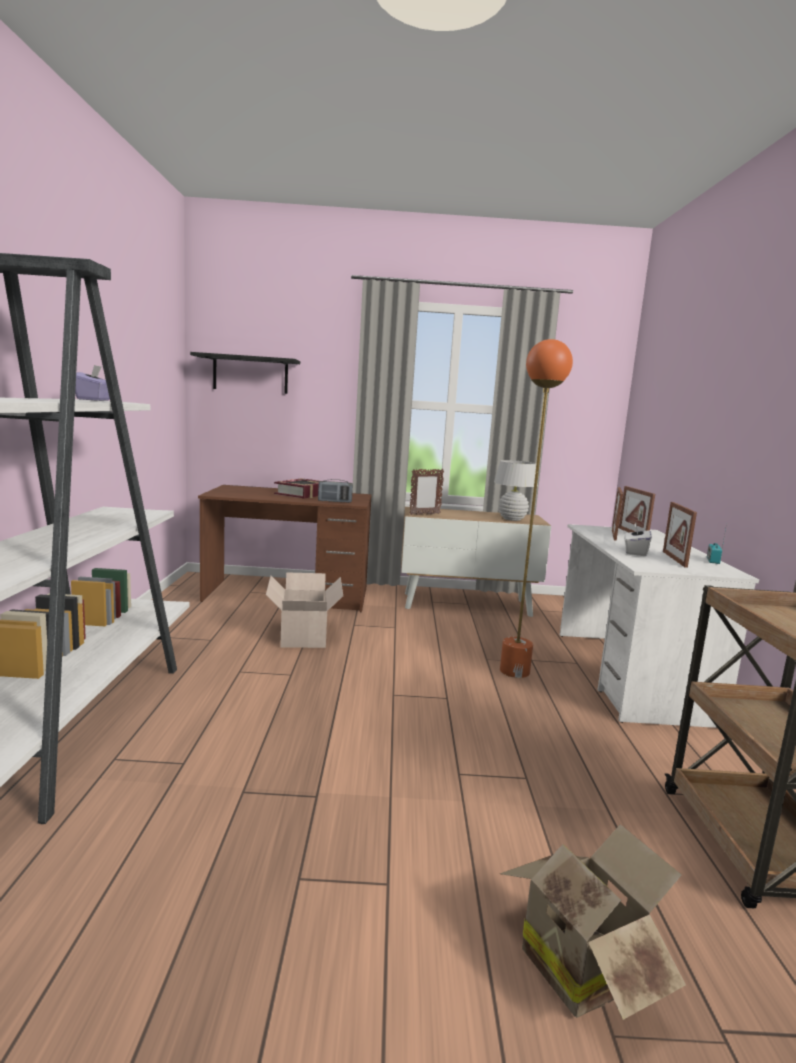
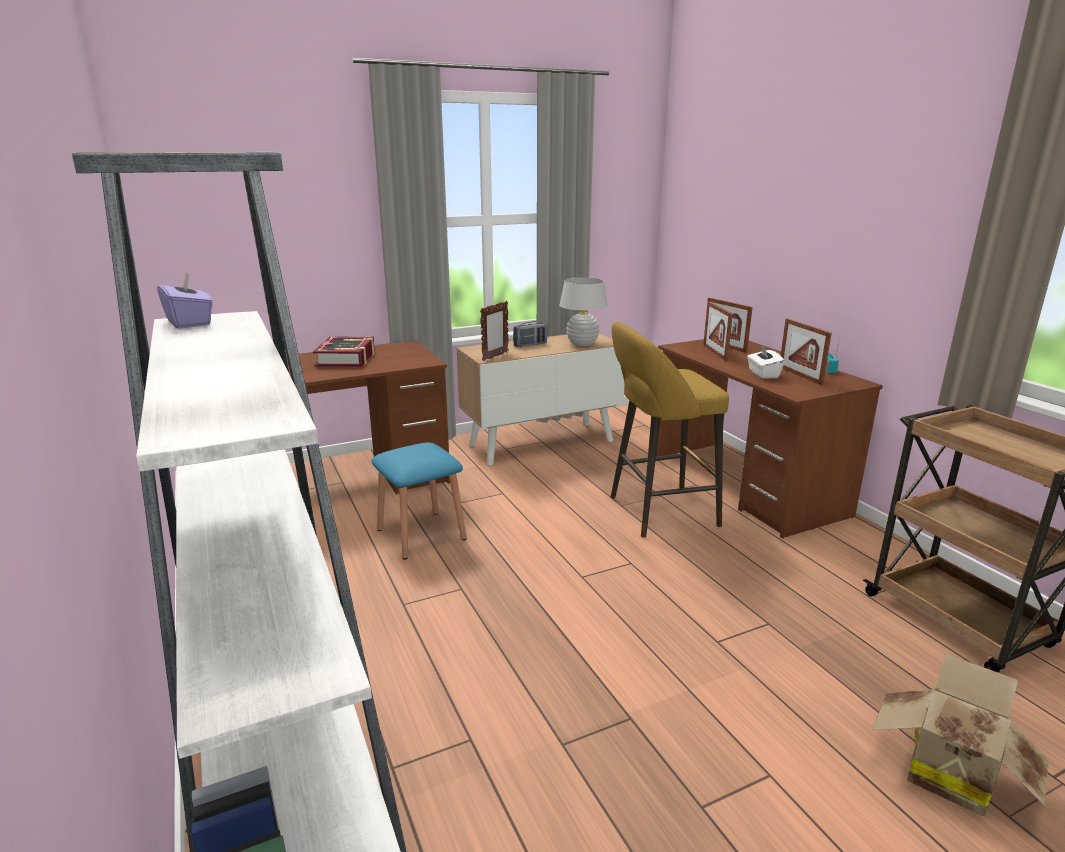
camera: 25 degrees left, 10 degrees up
black shelf [190,352,300,394] -> none
cardboard box [266,572,343,648] -> blue stool [372,442,467,560]
radio [318,479,353,503] -> radio moved to [513,321,548,347]
orange floor lamp [500,339,573,678] -> yellow stool [611,322,729,537]
white desk [560,524,759,728] -> brown desk [656,339,883,538]

